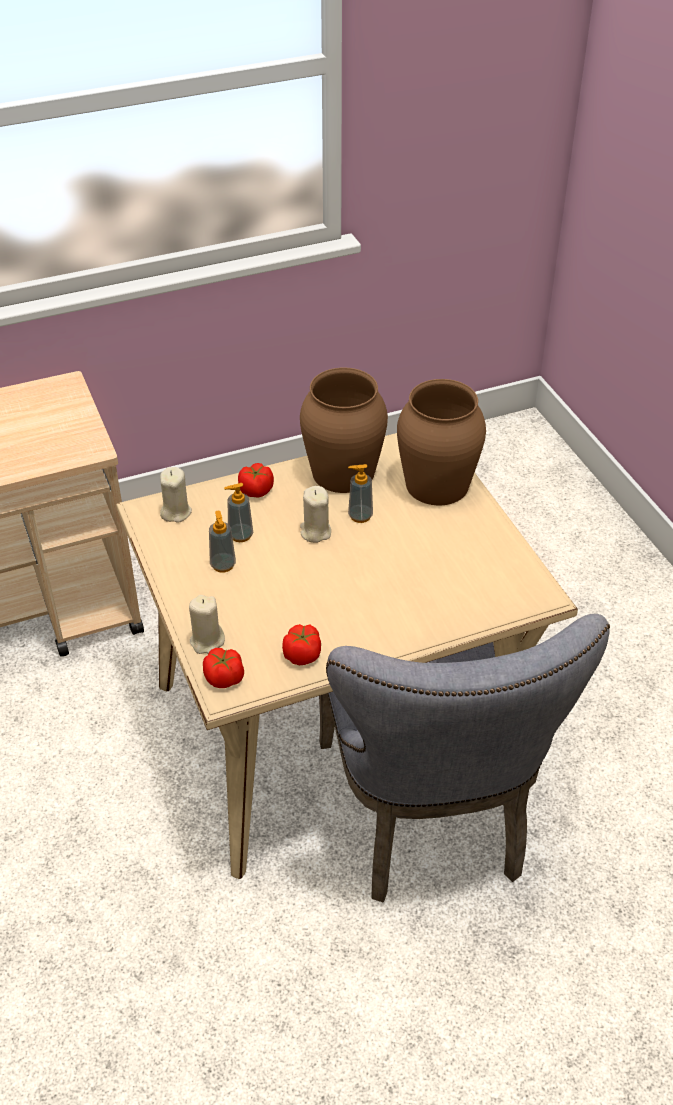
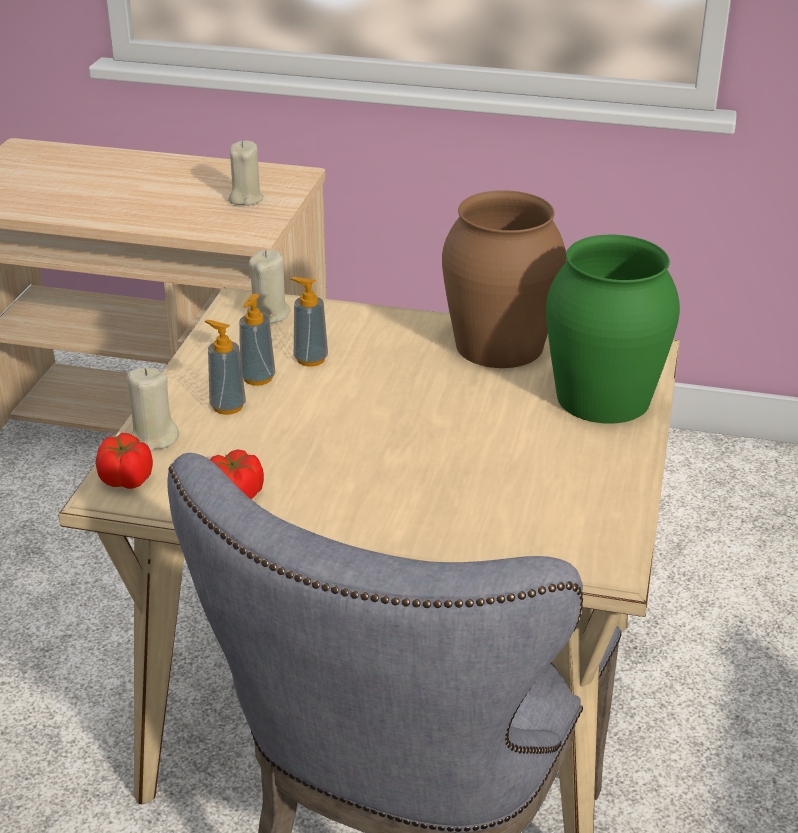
camera: 35 degrees right, 10 degrees down
tomato [238,463,274,497] -> none
beige candle [300,486,331,543] -> beige candle moved to [228,141,264,206]
soap dispenser [348,464,373,523] -> soap dispenser moved to [205,320,246,415]
brown vase [397,379,486,505] -> green vase [546,235,680,424]

